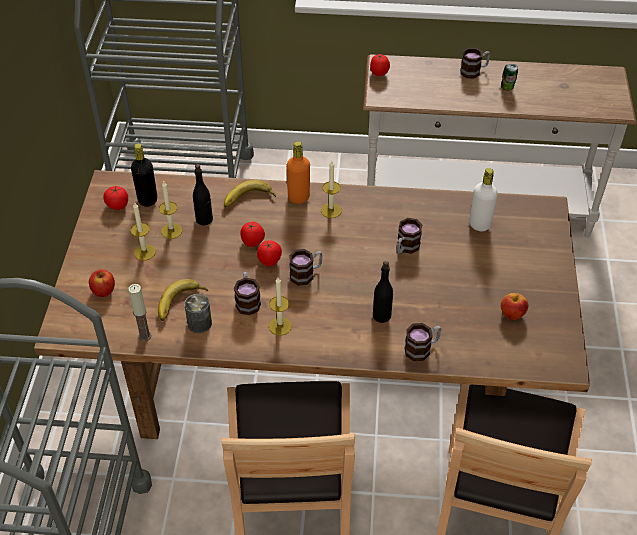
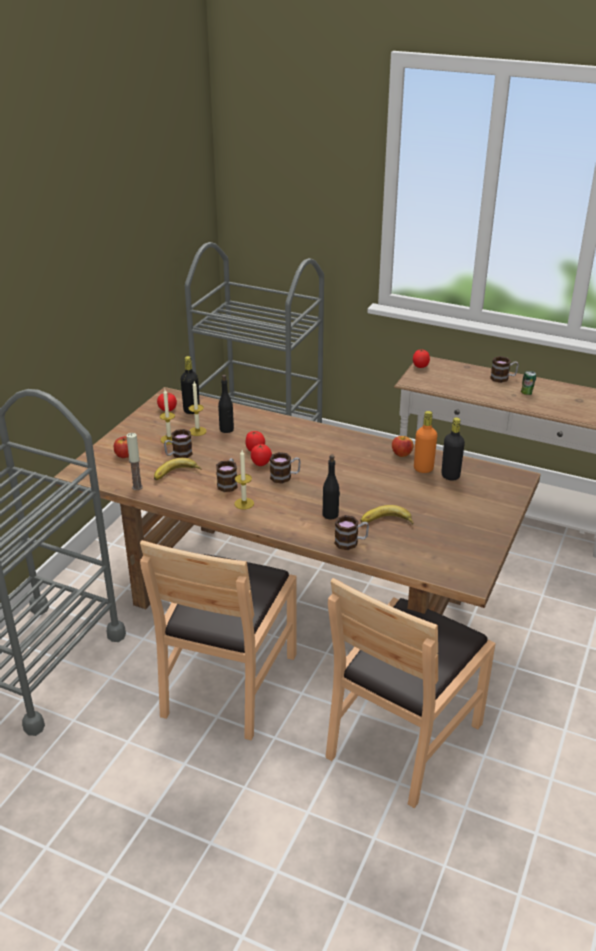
camera: 20 degrees right, 15 degrees down
can [184,294,212,333] -> none
banana [224,180,276,208] -> banana moved to [361,505,414,524]
orange bottle [286,141,310,204] -> orange bottle moved to [414,411,437,473]
candle [321,161,342,218] -> none
mug [396,218,422,254] -> mug moved to [164,429,193,458]
white bottle [469,168,498,231] -> black bottle [441,417,465,481]
apple [501,293,528,320] -> apple moved to [392,436,414,457]

